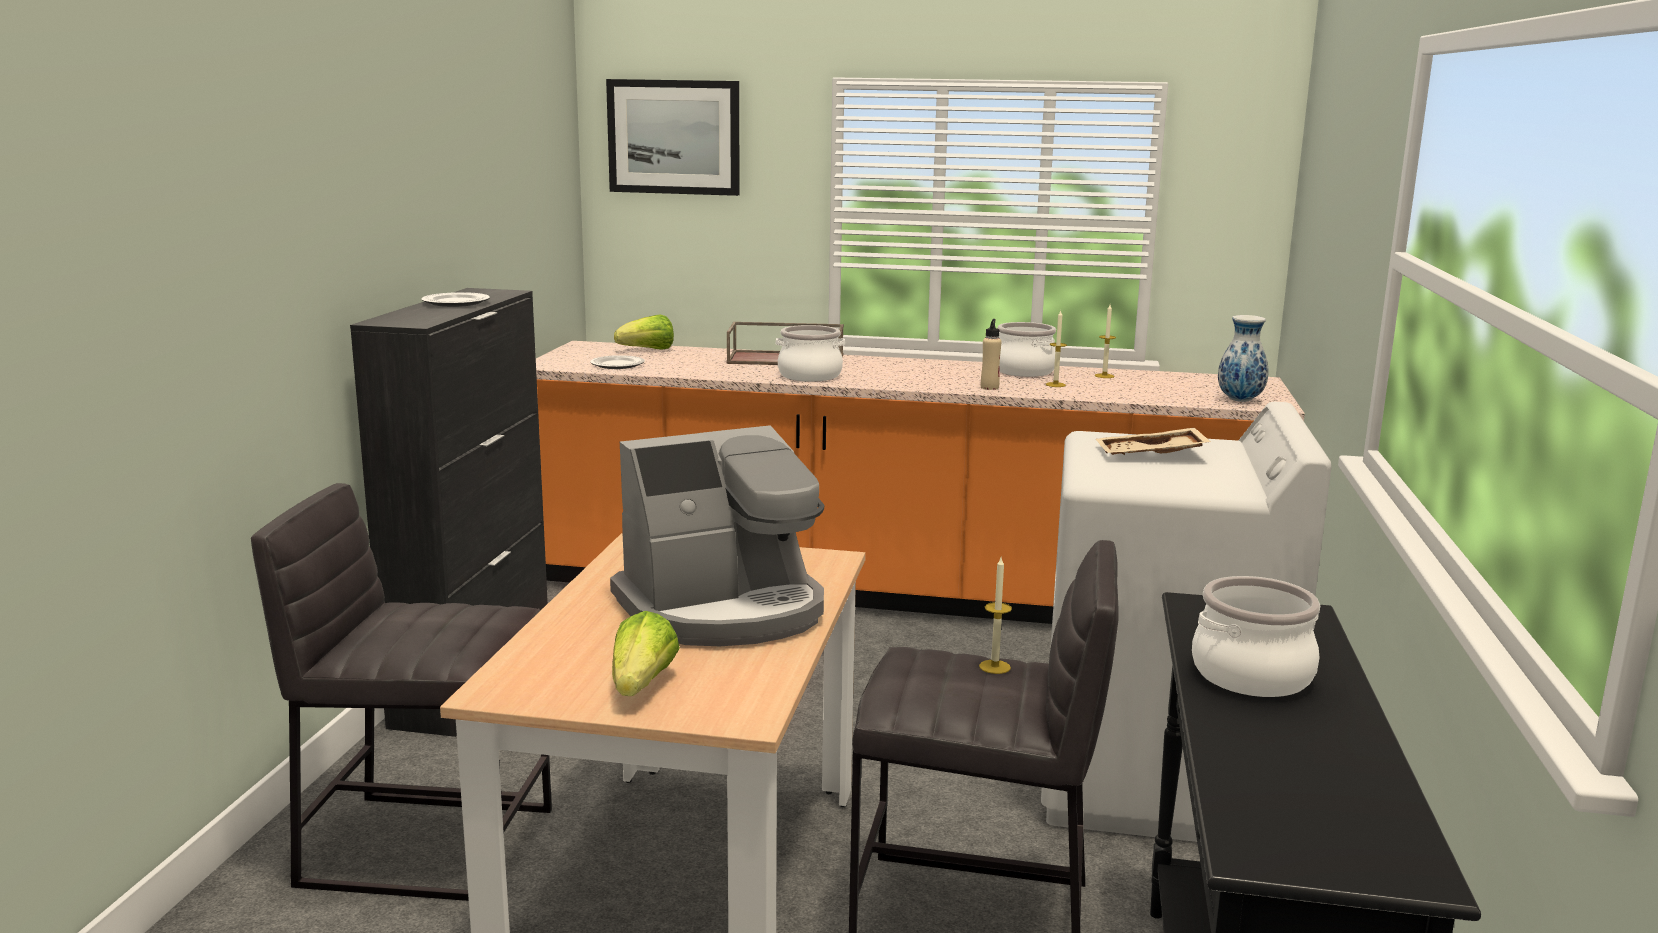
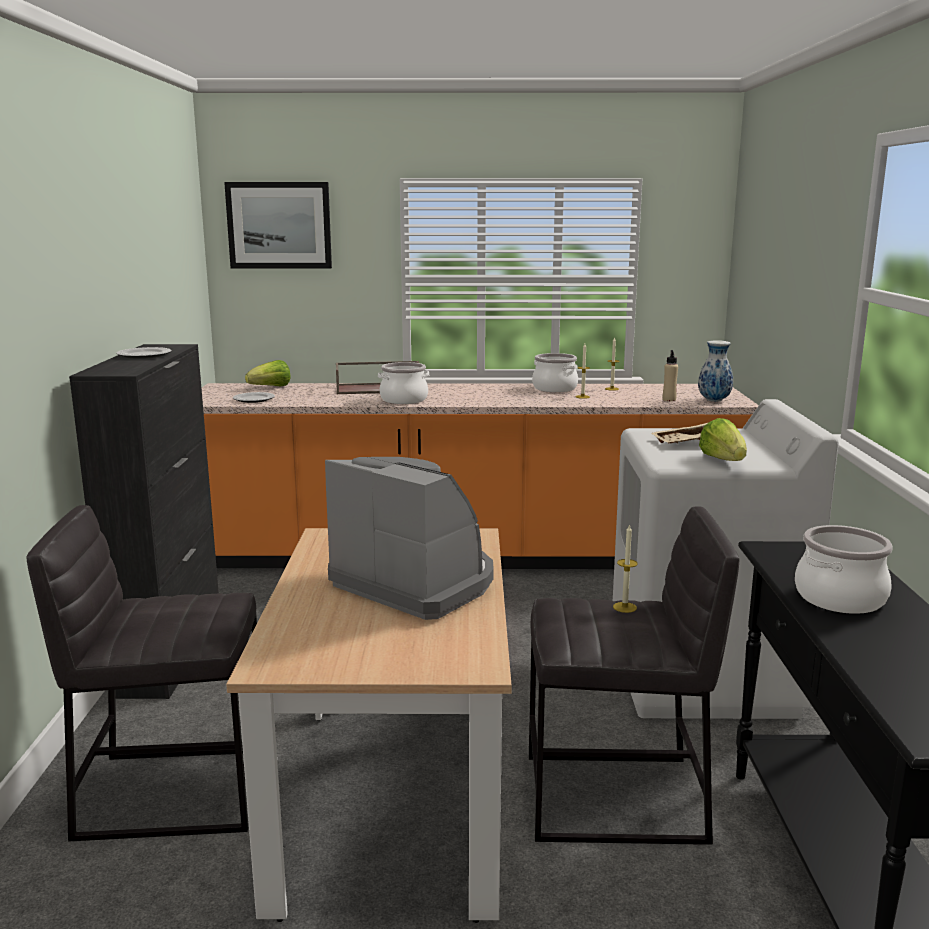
camera: 10 degrees left, 0 degrees up
coffee machine [610,425,824,646] -> coffee machine turned 105 degrees counterclockwise [325,457,494,620]
lettuce [612,611,680,696] -> lettuce moved to [699,418,747,461]
beige bottle [981,319,1001,390] -> beige bottle moved to [663,350,678,402]

